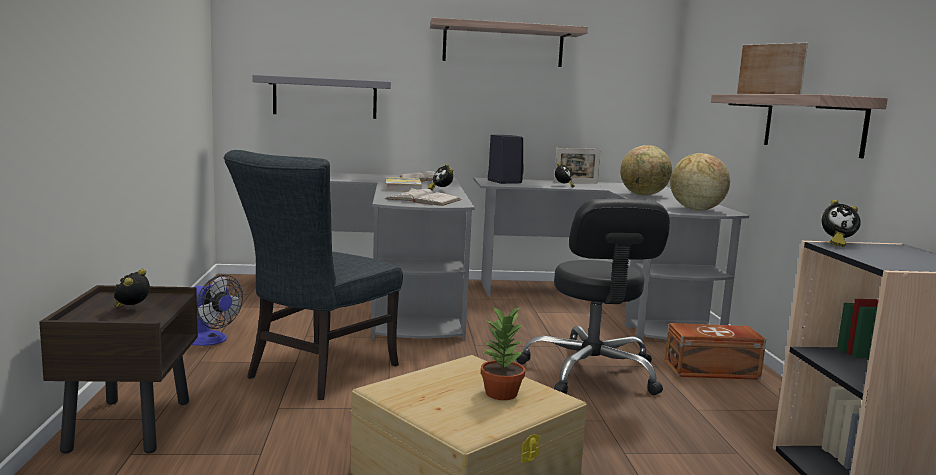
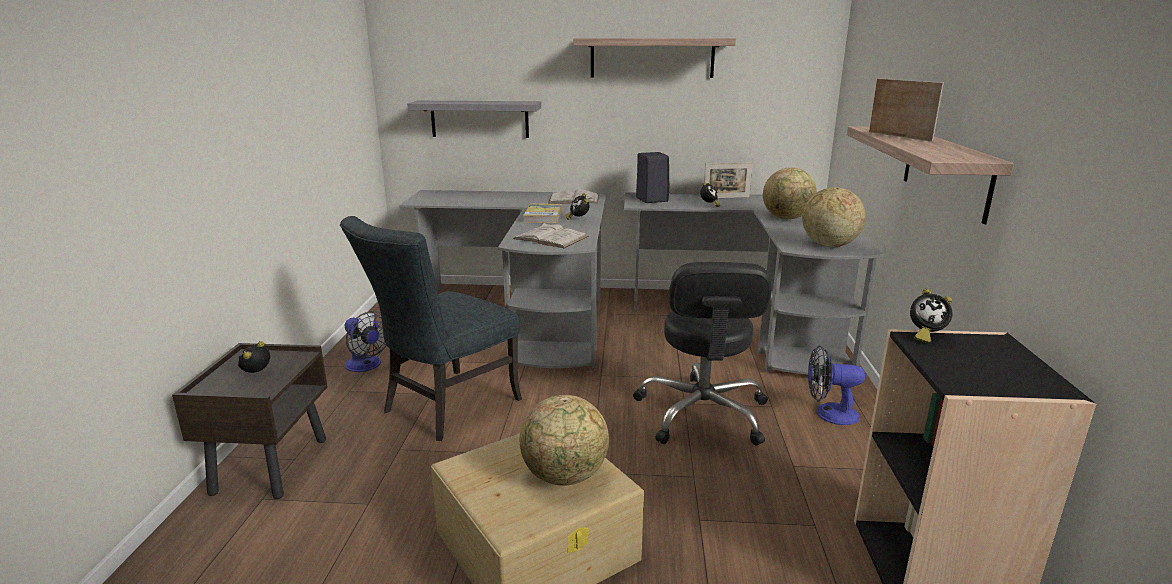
camera: 10 degrees right, 10 degrees up
potted plant [481,306,525,400] -> globe [520,395,609,486]
brown storage box [665,323,766,380] -> fan [808,345,865,425]

